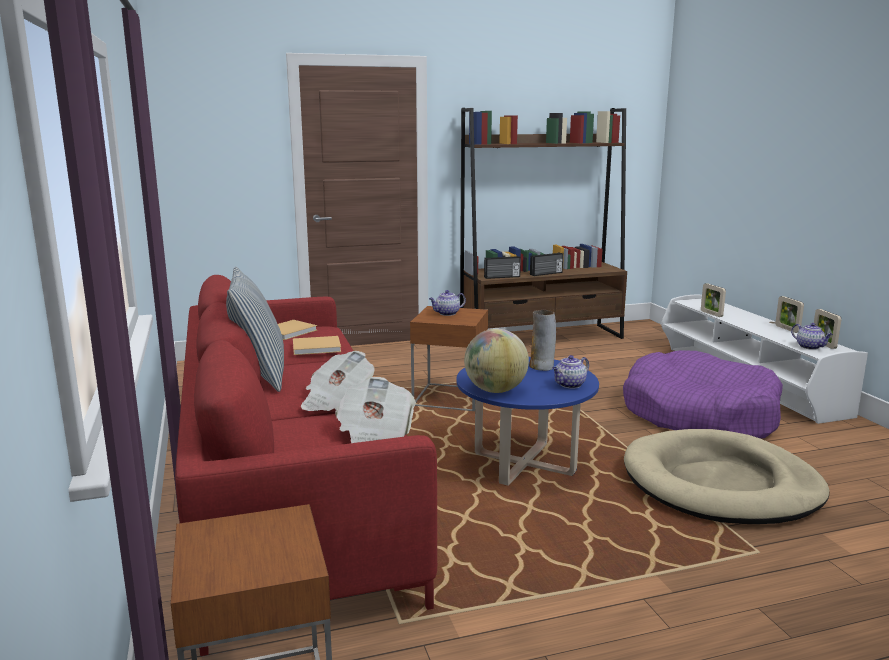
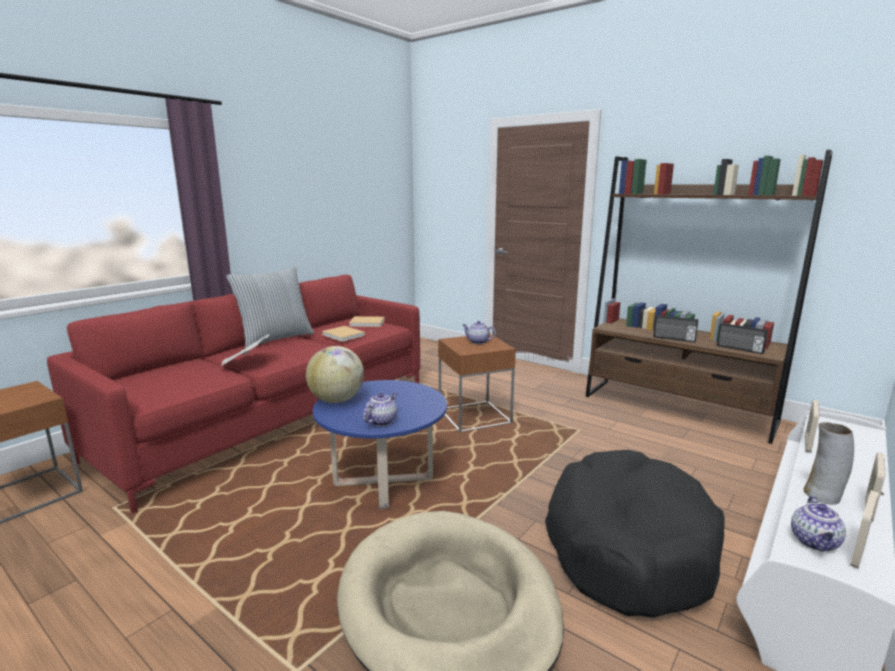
camera: 55 degrees right, 0 degrees up
newspaper [335,377,416,443] -> none
radio [484,256,521,279] -> radio moved to [717,323,768,354]
vase [529,310,556,371] -> vase moved to [804,422,854,505]
teapot [552,355,589,388] -> teapot turned 105 degrees clockwise [363,392,397,426]
purple dog bed [623,350,783,439] -> black dog bed [545,450,725,618]

